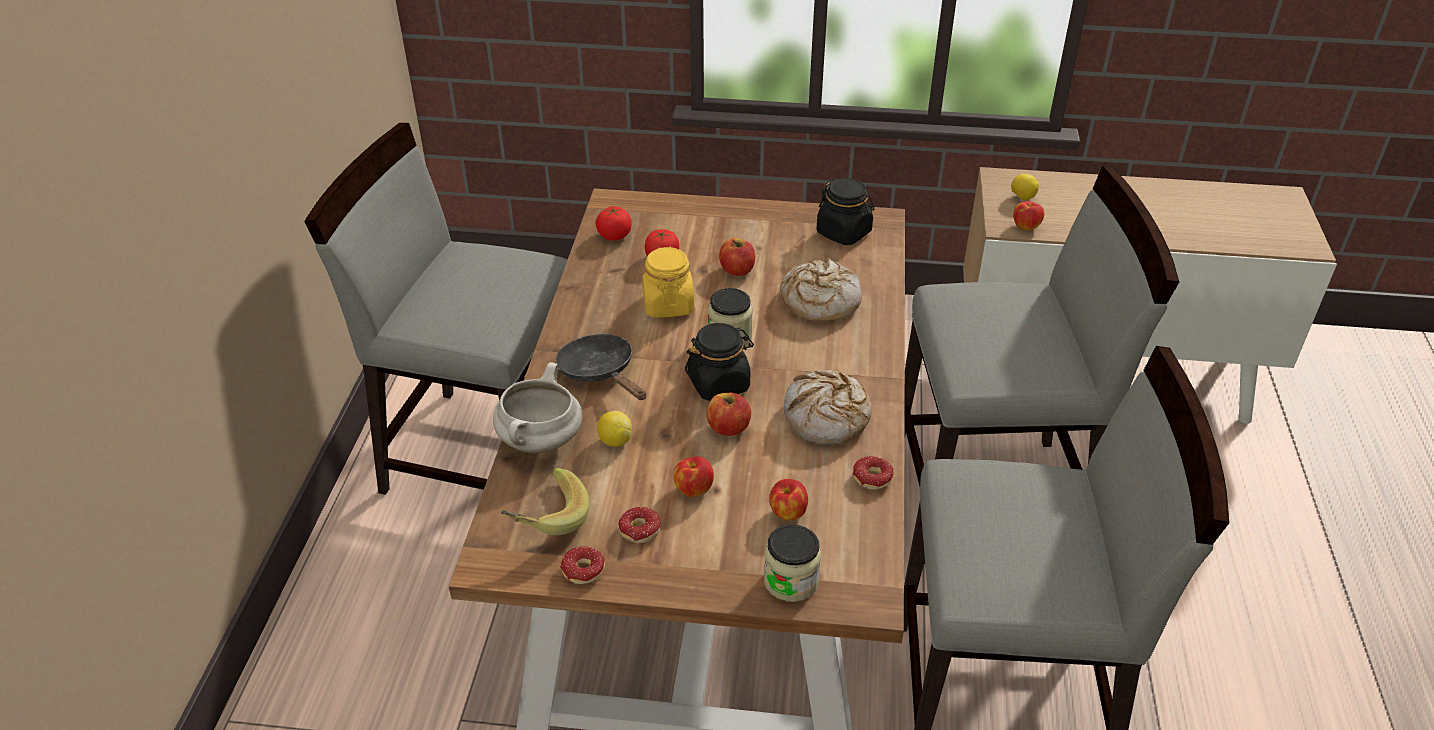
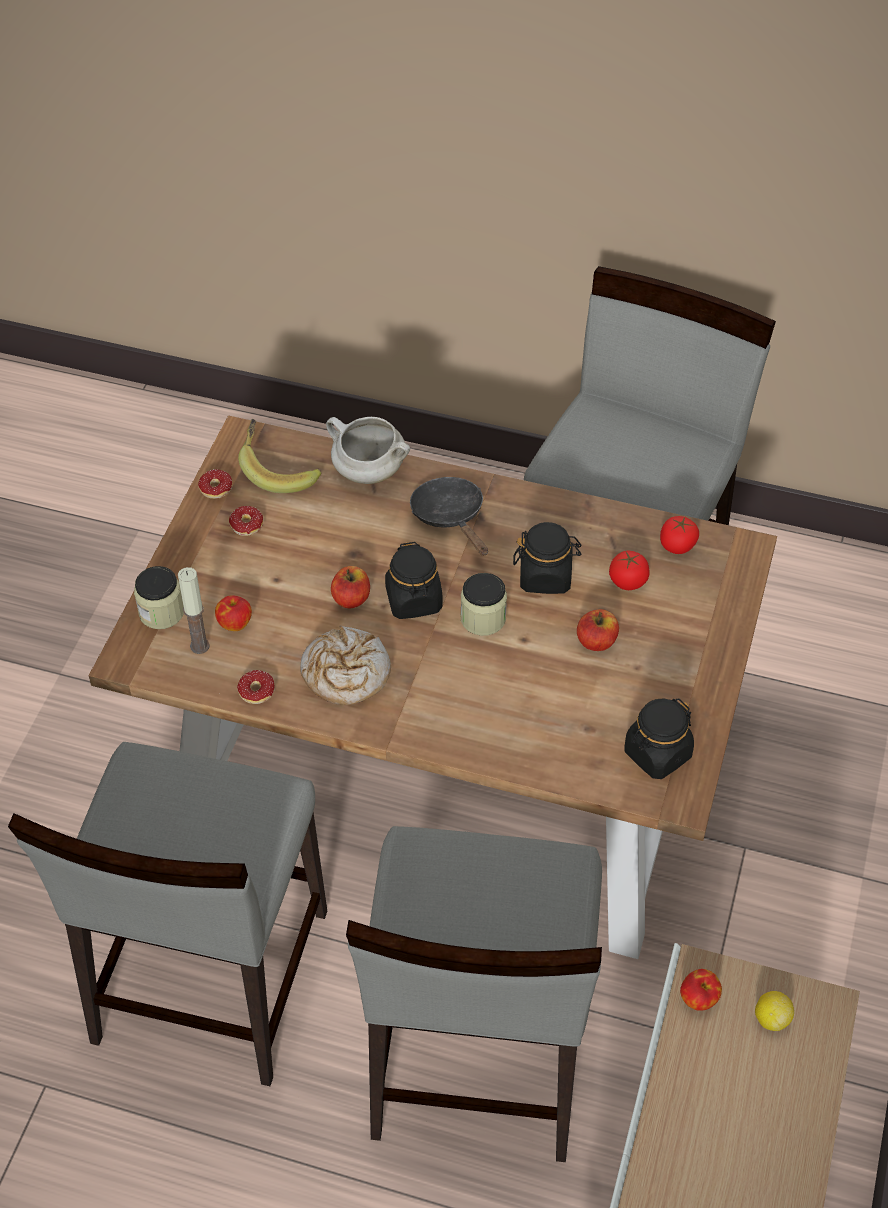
camera: 100 degrees right, 10 degrees up
black frying pan [556,334,646,400] -> black frying pan turned 90 degrees counterclockwise [410,477,488,556]
lemon [597,411,632,447] -> none
yellow jar [642,247,694,318] -> black jar [513,522,582,594]
apple [673,457,714,497] -> none
bread [780,258,862,321] -> none
none -> candle [178,567,210,654]

